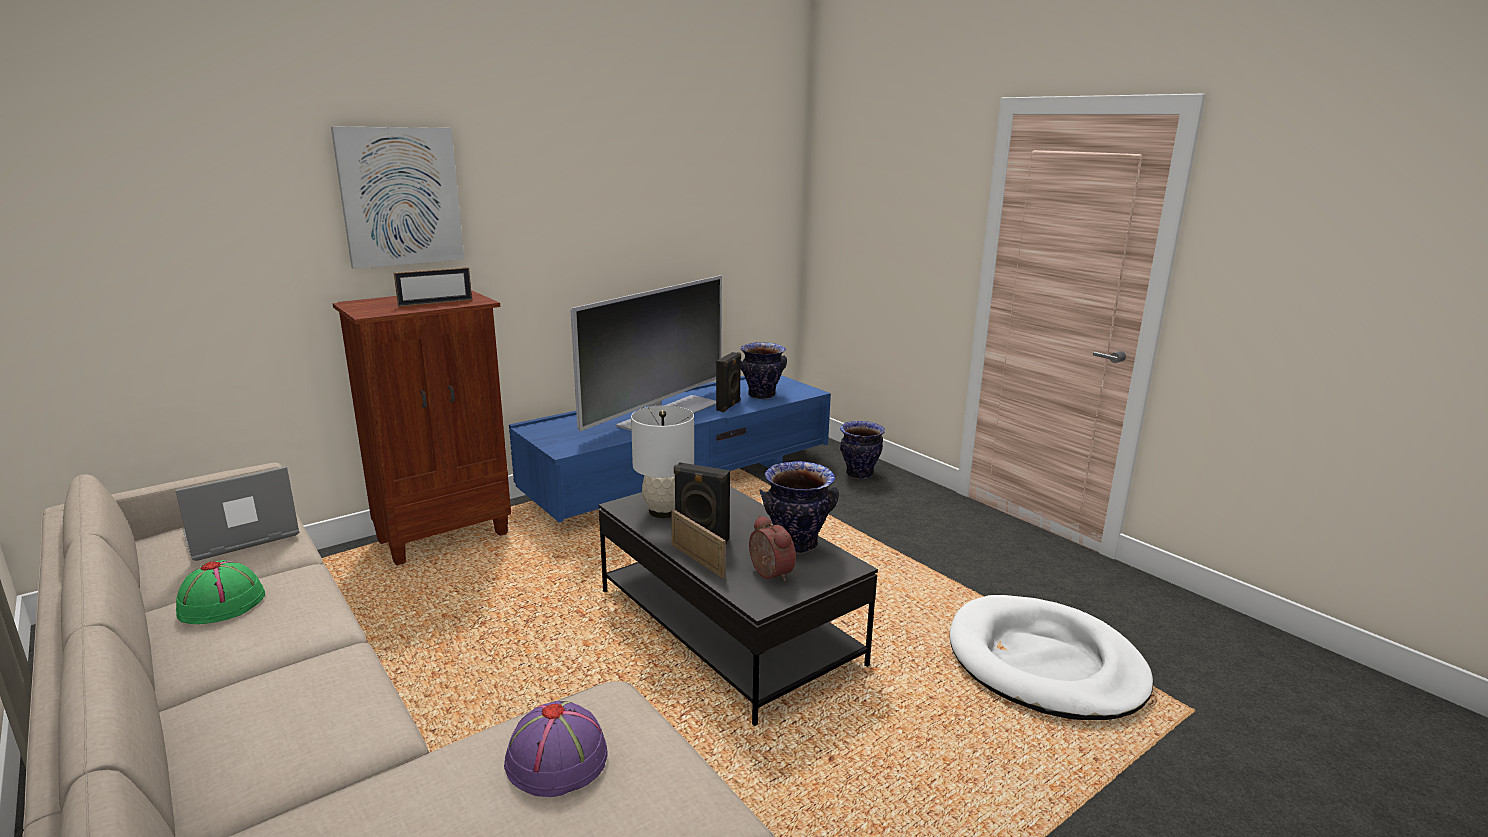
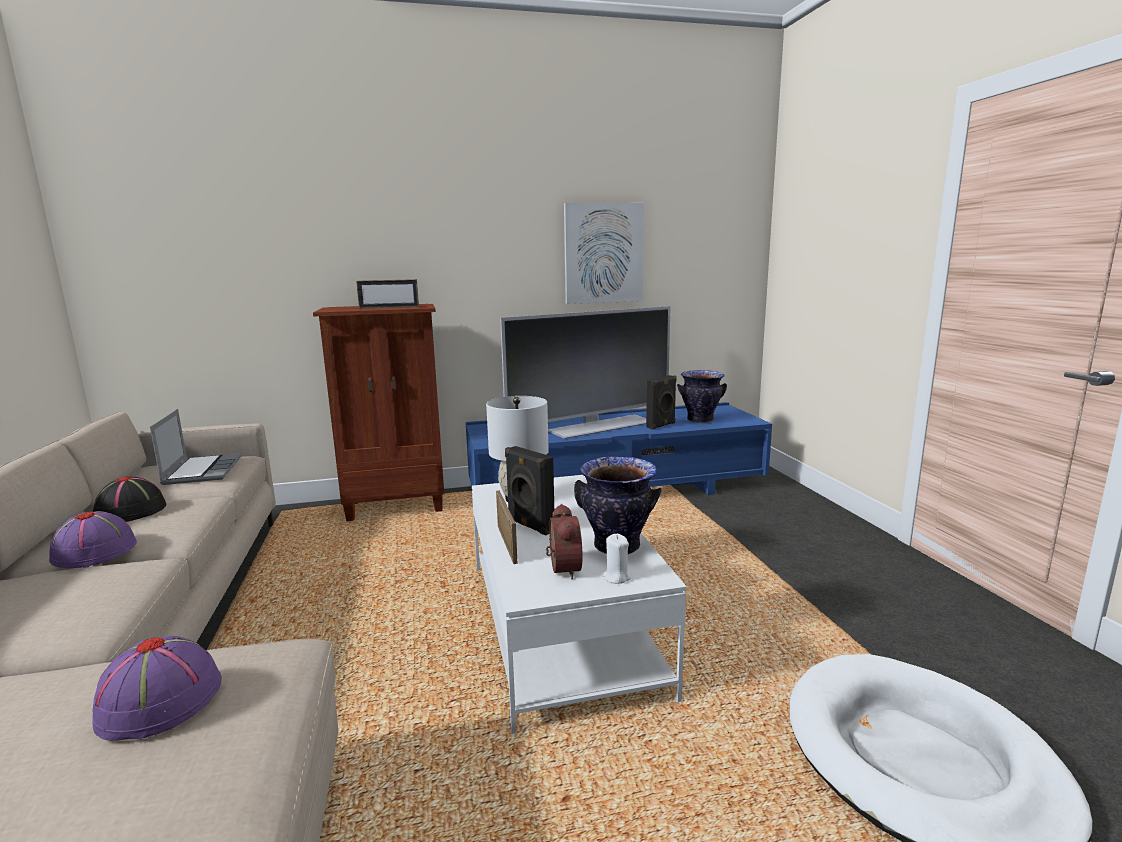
camera: 25 degrees right, 5 degrees down
laptop [175,467,299,561] -> laptop turned 90 degrees clockwise [150,409,241,485]
green hat [176,560,265,624] -> black hat [93,476,166,522]
picture [331,126,464,269] -> picture moved to [564,203,644,304]
black coffee table [599,486,878,726] -> white coffee table [472,475,687,734]
vase [840,421,885,479] -> none
none -> purple hat [49,511,137,568]
none -> white candle [602,534,631,584]

